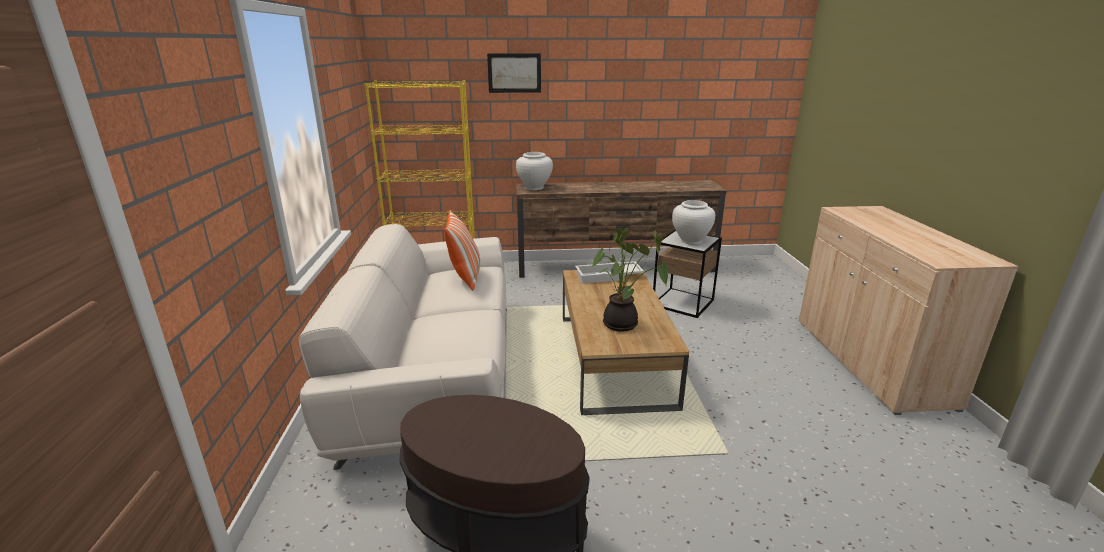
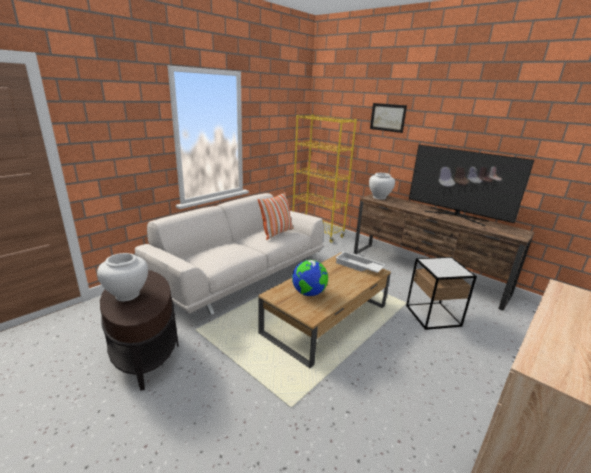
camera: 45 degrees right, 0 degrees up
potted plant [592,228,668,332] -> globe [292,260,328,296]
white vase [672,200,715,244] -> white vase moved to [97,253,148,301]
none -> television [409,145,534,226]

